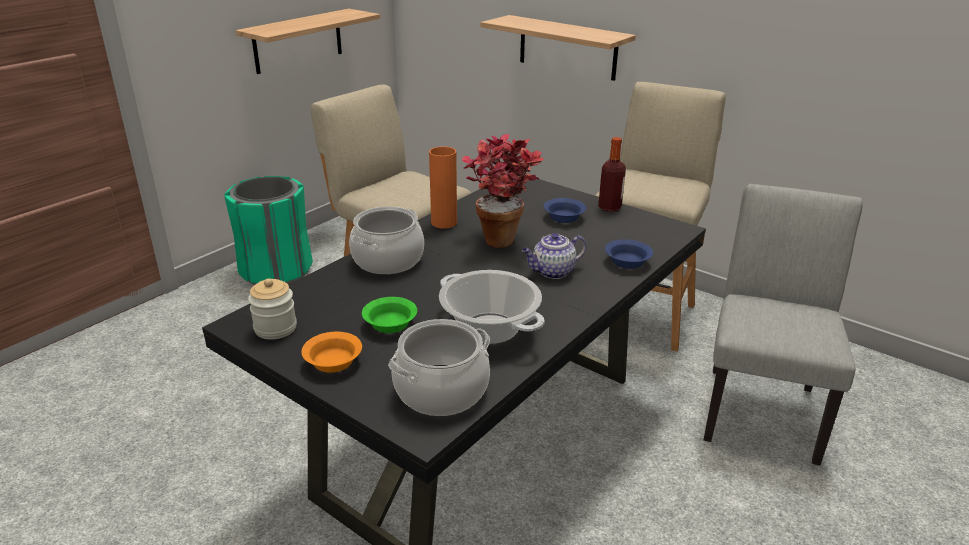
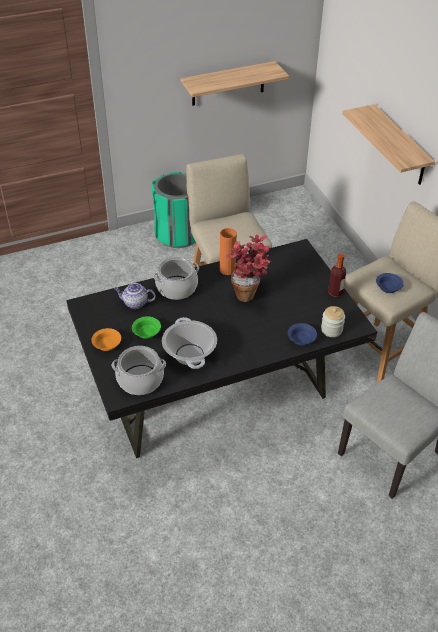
camera: 30 degrees right, 15 degrees up
jar [248,278,297,340] -> jar moved to [321,306,345,337]
teapot [522,233,587,279] -> teapot moved to [114,283,156,309]
blue bowl [544,198,586,223] -> blue bowl moved to [376,273,404,293]

